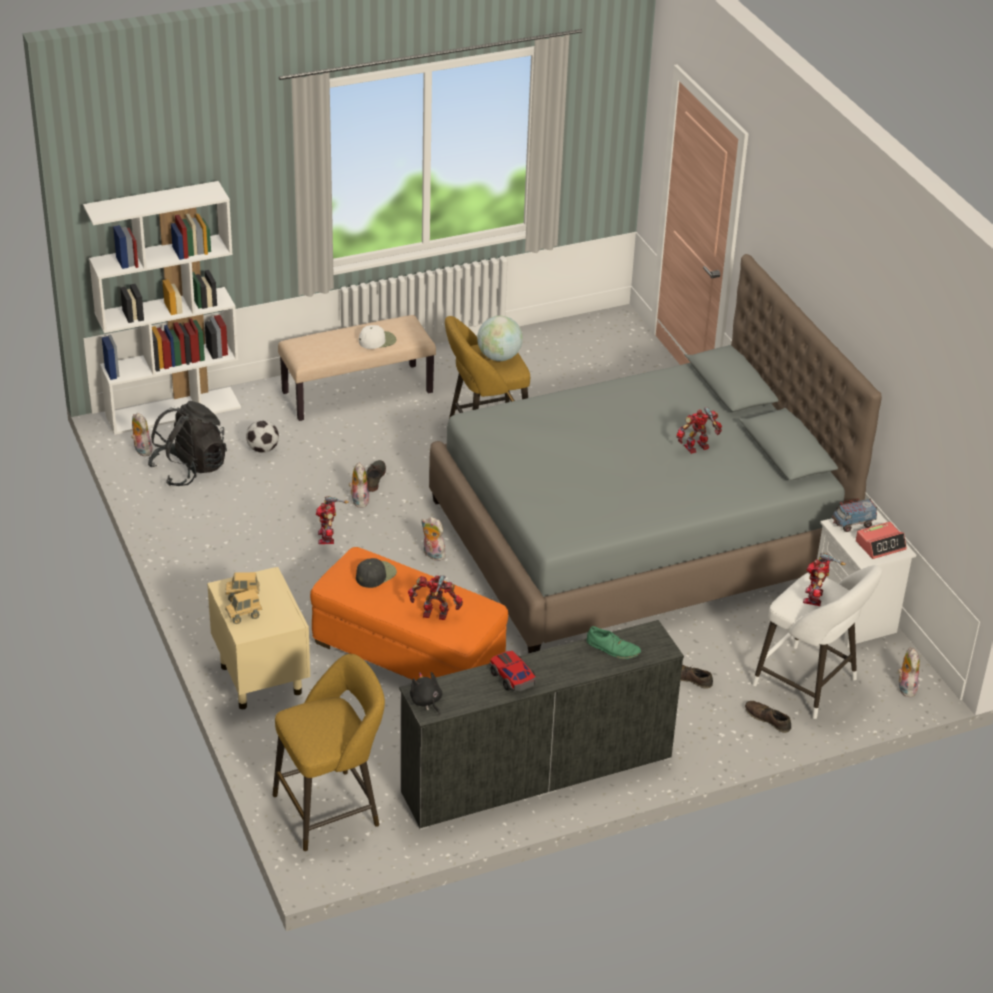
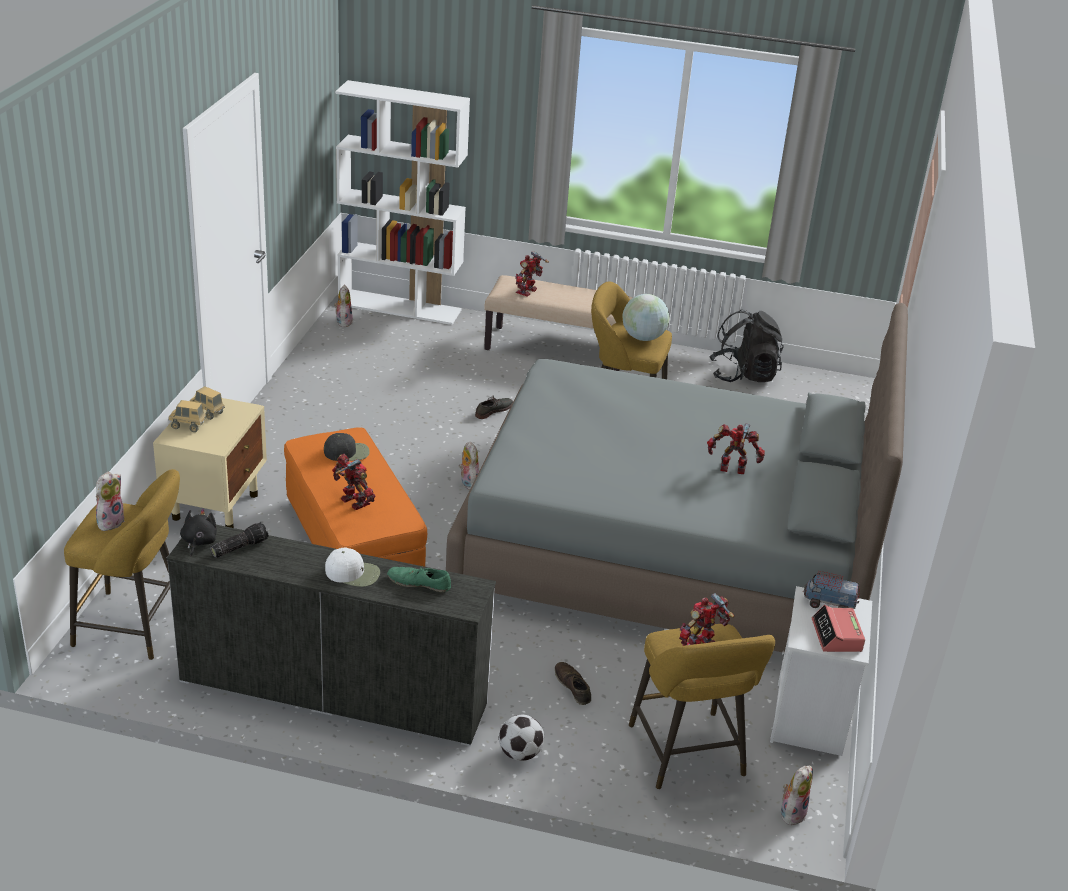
camera: 35 degrees right, 5 degrees down
black backpack [148,401,227,486] -> black backpack moved to [709,309,784,382]
football [246,420,279,453] -> football moved to [499,715,544,761]
toy robot [316,496,349,544] -> toy robot moved to [515,251,549,297]
plush toy [349,463,370,508] -> plush toy moved to [96,472,125,531]
white cap [359,325,396,349] -> white cap moved to [325,547,380,587]
toy car [490,651,536,691] -> none
green shoe [587,626,641,659] -> green shoe turned 135 degrees clockwise [387,566,451,592]
brown shoe [745,701,791,733] -> none
white stool [752,565,882,719] -> yellow stool [629,624,775,790]
alarm clock [856,522,907,559] -> alarm clock turned 75 degrees clockwise [812,605,865,652]
none -> flashlight [210,522,268,558]

